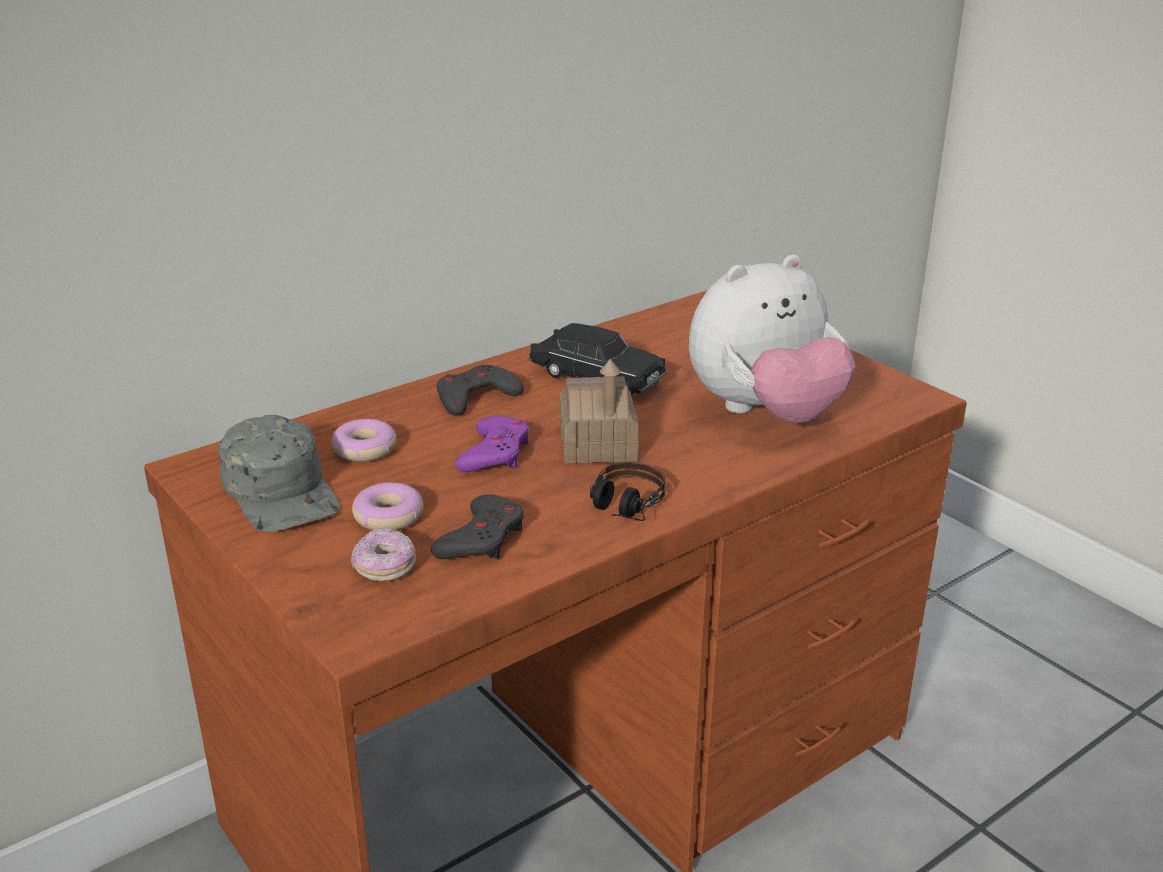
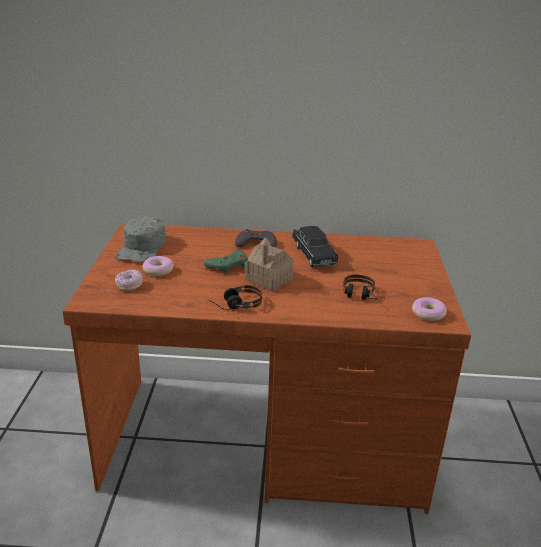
camera: 40 degrees right, 0 degrees up
donut [331,419,397,462] -> donut moved to [412,297,447,321]
grey game controller [431,494,524,559] -> none
purple game controller [455,415,529,472] -> green game controller [204,250,248,273]
plush toy [689,254,856,423] -> headphones [343,275,377,300]

